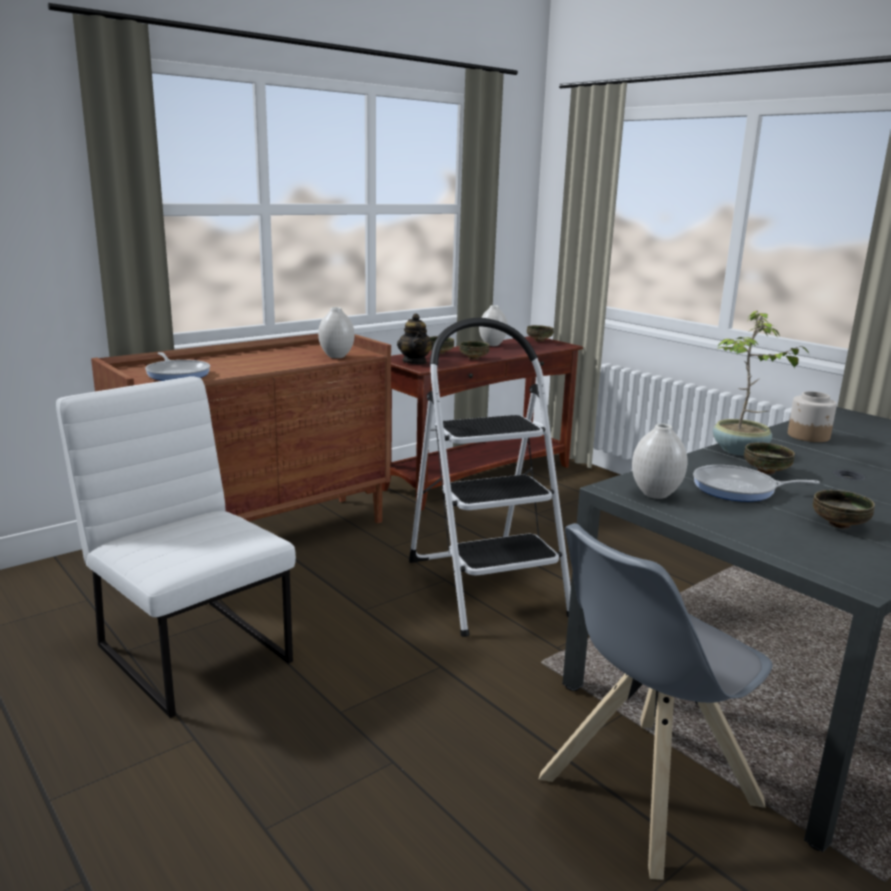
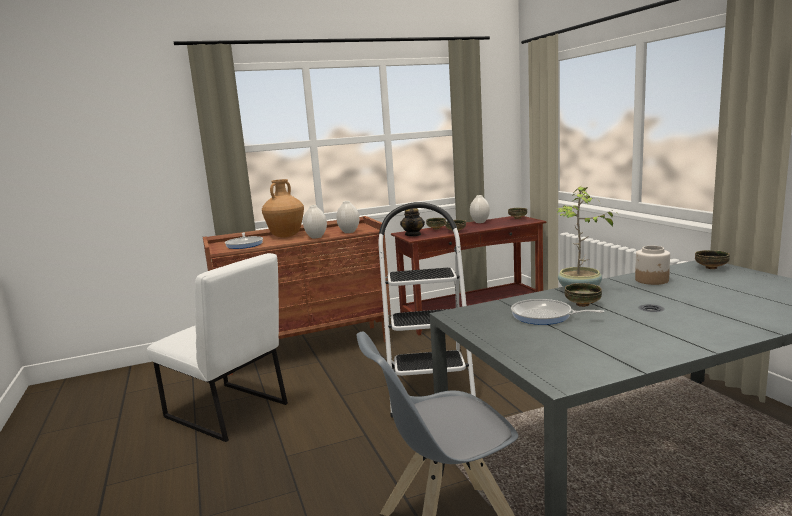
camera: 20 degrees right, 5 degrees down
white chair [56,376,296,718] -> white chair turned 150 degrees clockwise [147,253,288,442]
white vase [632,424,687,499] -> white vase moved to [303,205,327,238]
bowl [813,490,875,529] -> bowl moved to [695,250,730,269]
none -> brown vase [262,179,304,238]

